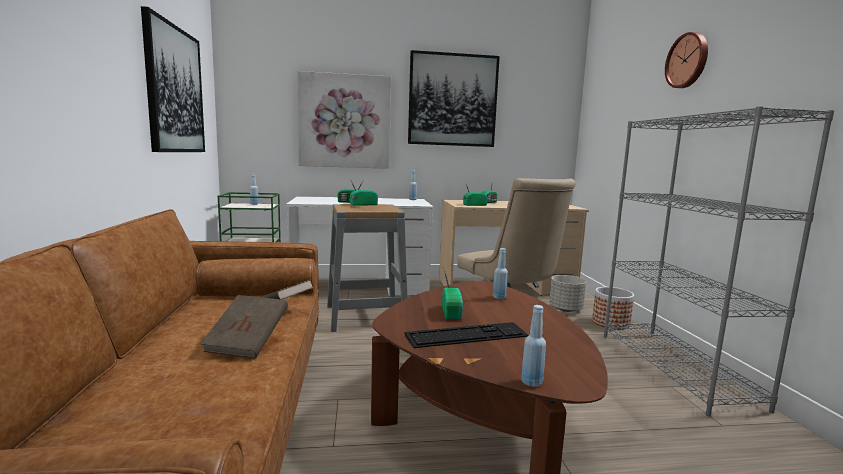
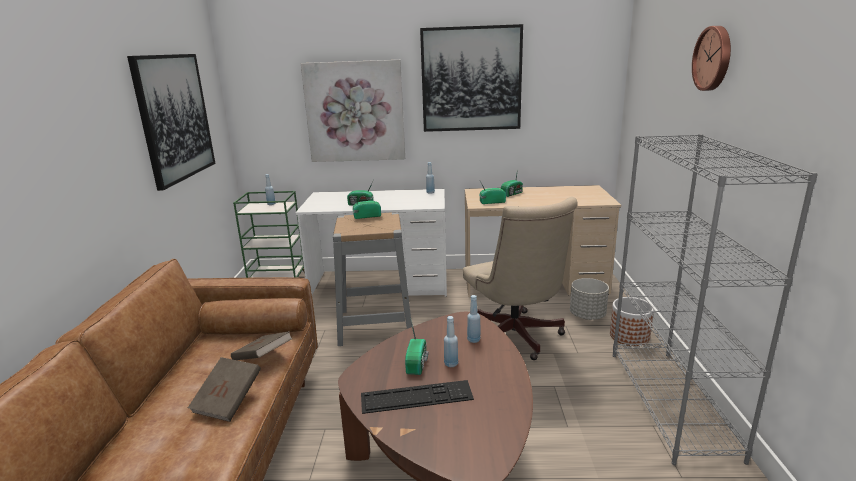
camera: 10 degrees right, 10 degrees up
blue bottle [521,305,546,387] -> blue bottle moved to [444,316,458,367]

